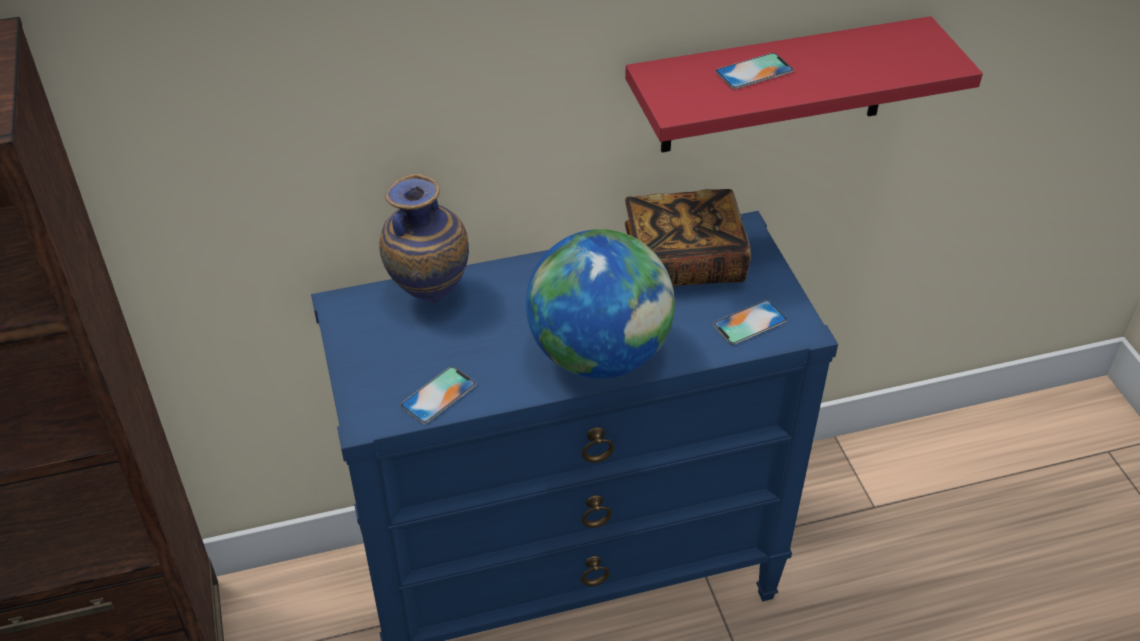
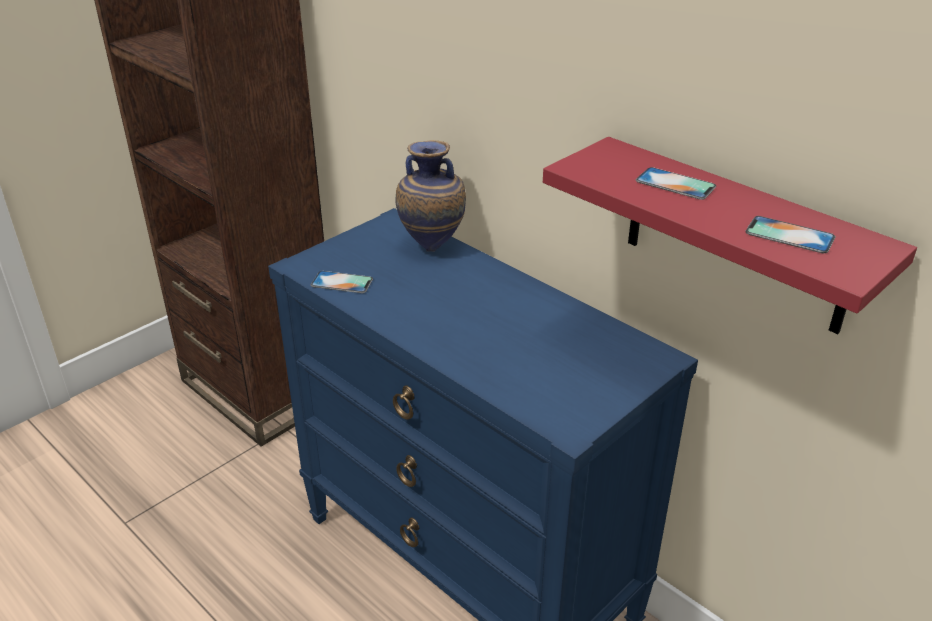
camera: 60 degrees right, 10 degrees down
globe [526,229,675,378] -> none
book [625,189,751,287] -> none
phone [713,300,787,345] -> phone moved to [745,216,836,253]

